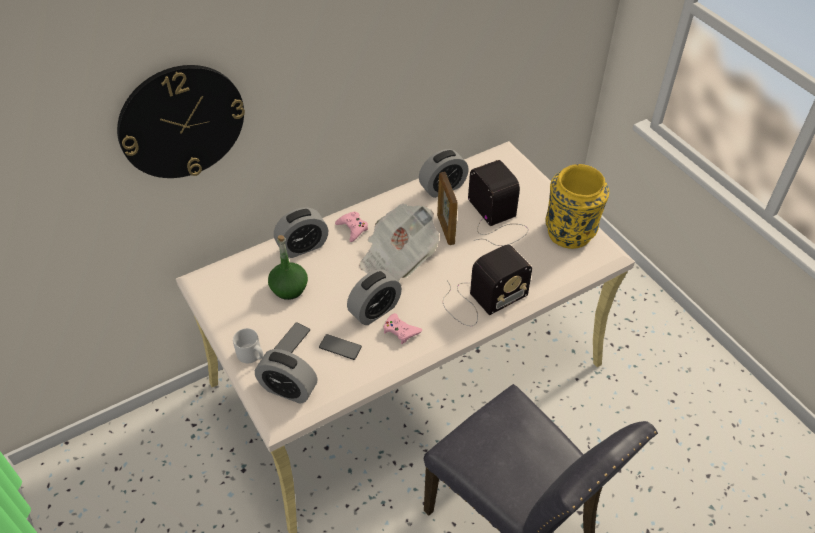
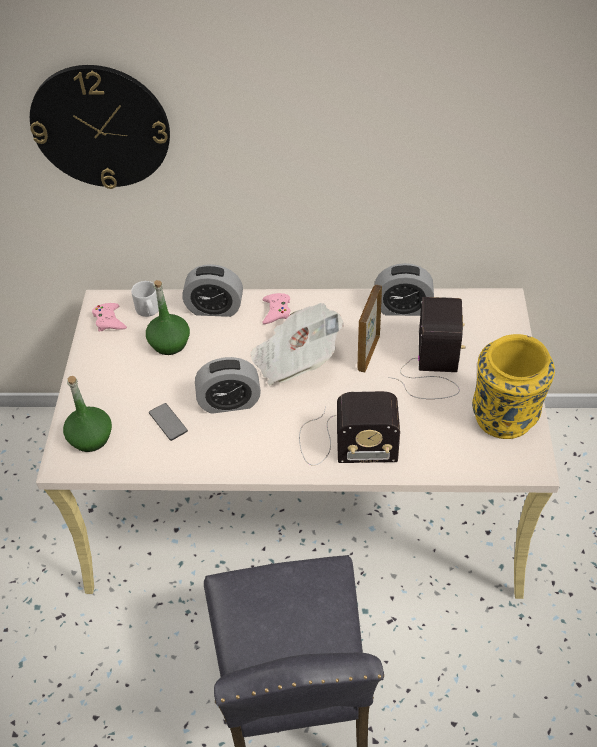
camera: 35 degrees right, 0 degrees up
grey mug [233,328,263,363] -> grey mug moved to [131,281,159,317]
alarm clock [255,349,317,404] -> green bottle [63,376,112,452]
phone [274,322,310,353] -> none
pink game controller [384,313,422,344] -> pink game controller moved to [92,303,127,332]

